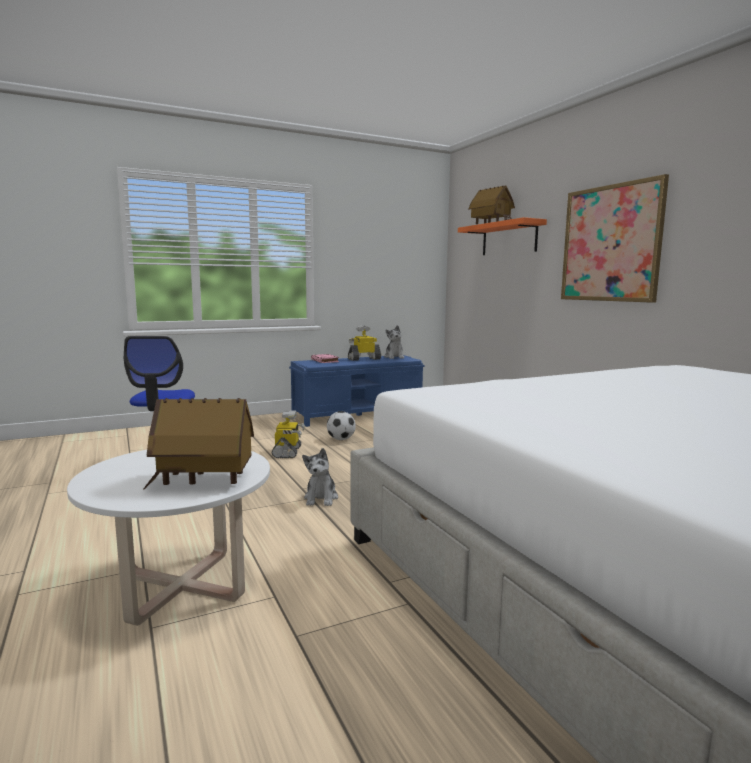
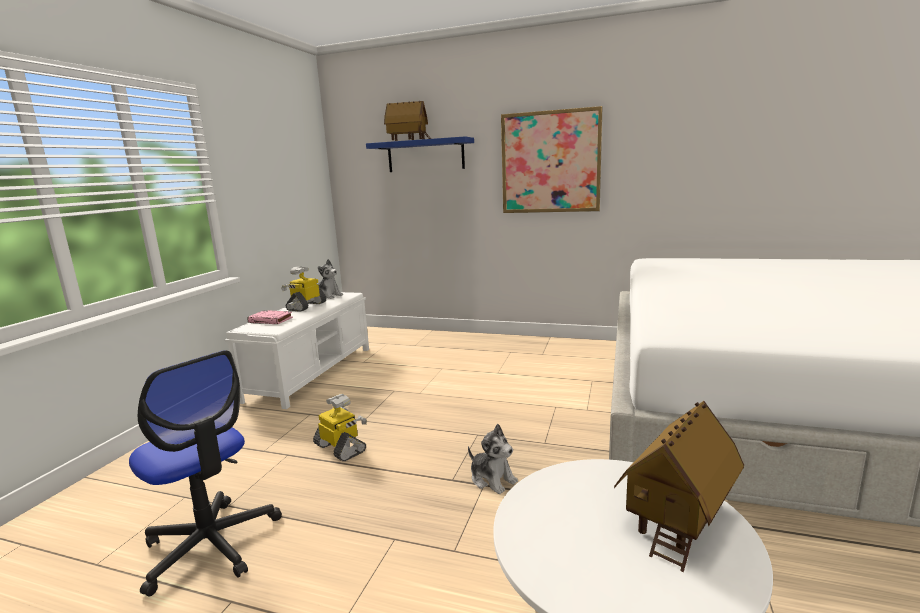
camera: 45 degrees left, 5 degrees up
blue bench [289,355,425,427] -> white bench [225,291,369,409]
football [327,411,356,440] -> none
orange shelf [458,217,547,255] -> blue shelf [366,136,474,172]

